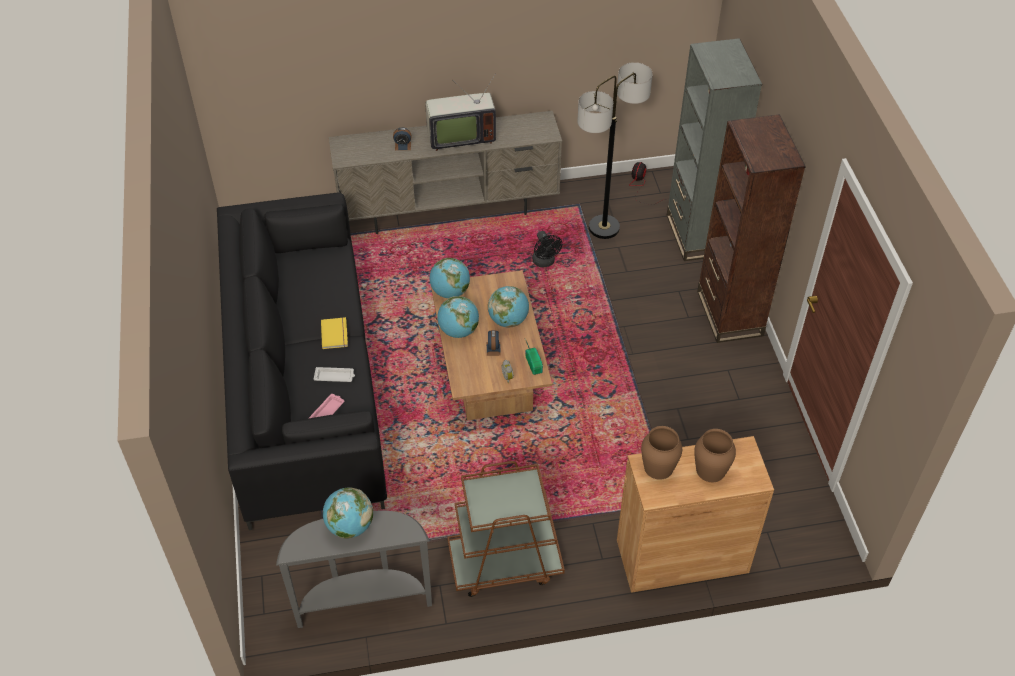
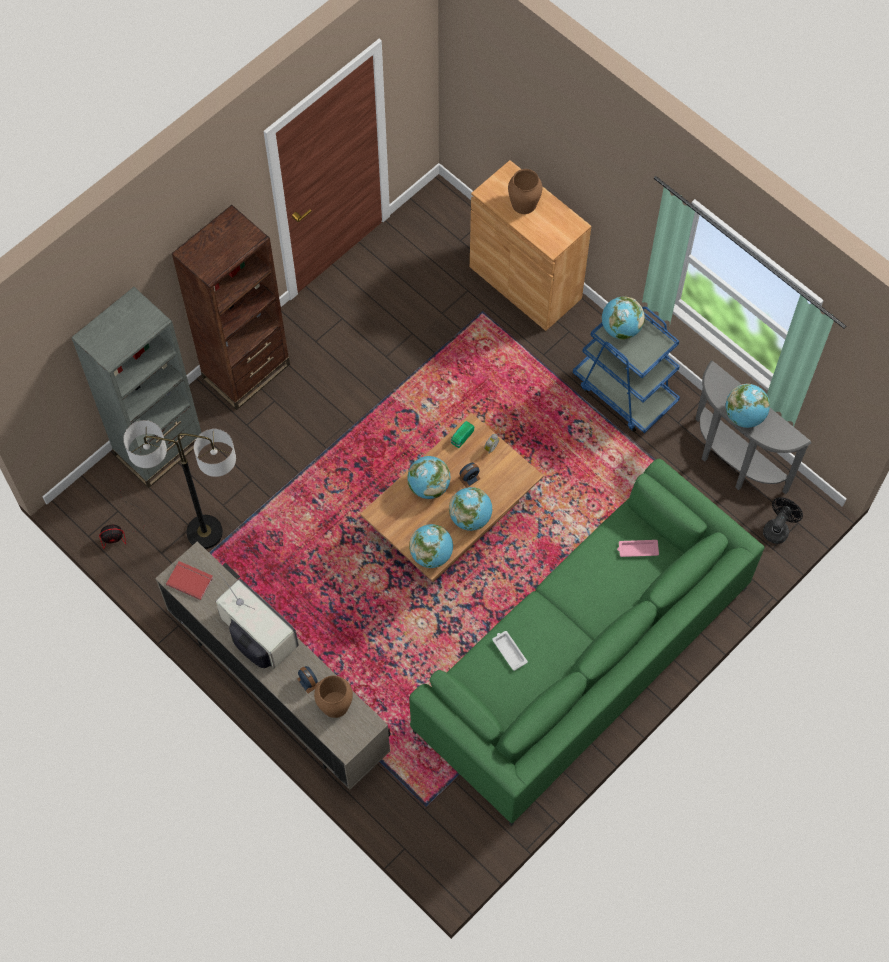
camera: 125 degrees left, 15 degrees up
black sofa [217,193,387,530] -> green sofa [409,459,764,826]
white tray [314,367,355,382] -> white tray moved to [492,631,528,671]
yellow book [321,317,348,349] -> none
brown cart [447,461,565,597] -> blue cart [573,307,680,433]
black fan [532,231,562,267] -> black fan moved to [763,497,803,544]
brown vase [641,426,682,480] -> brown vase moved to [314,676,353,718]
none -> red book [166,561,213,600]
none -> globe [602,296,645,340]

